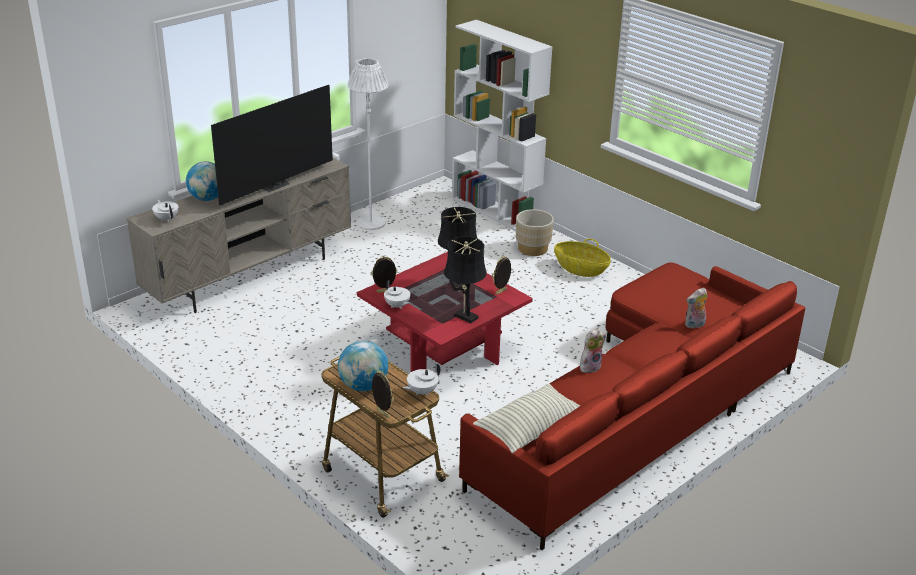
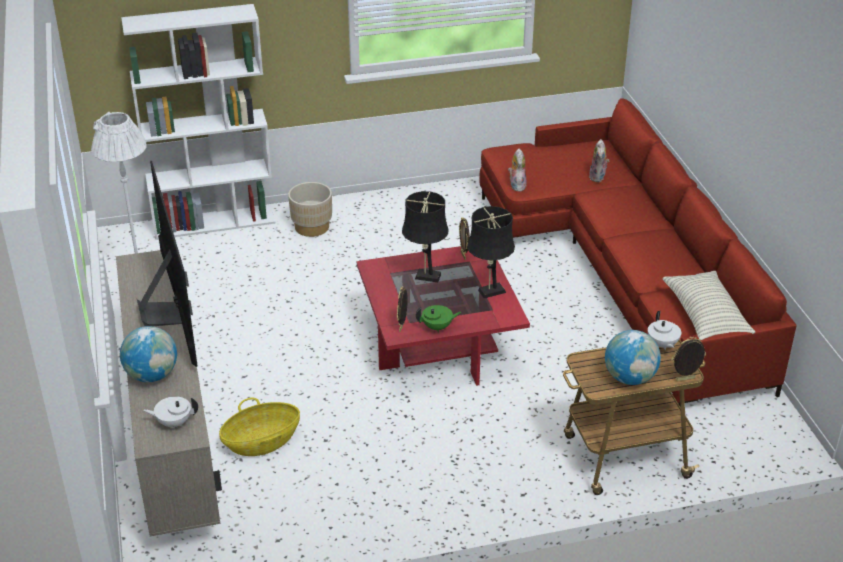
camera: 60 degrees left, 5 degrees up
white teapot [384,280,411,309] -> green teapot [416,305,461,333]
basket [554,239,611,277] -> basket moved to [219,398,300,456]
plush toy [580,329,606,373] -> plush toy moved to [508,149,526,192]

